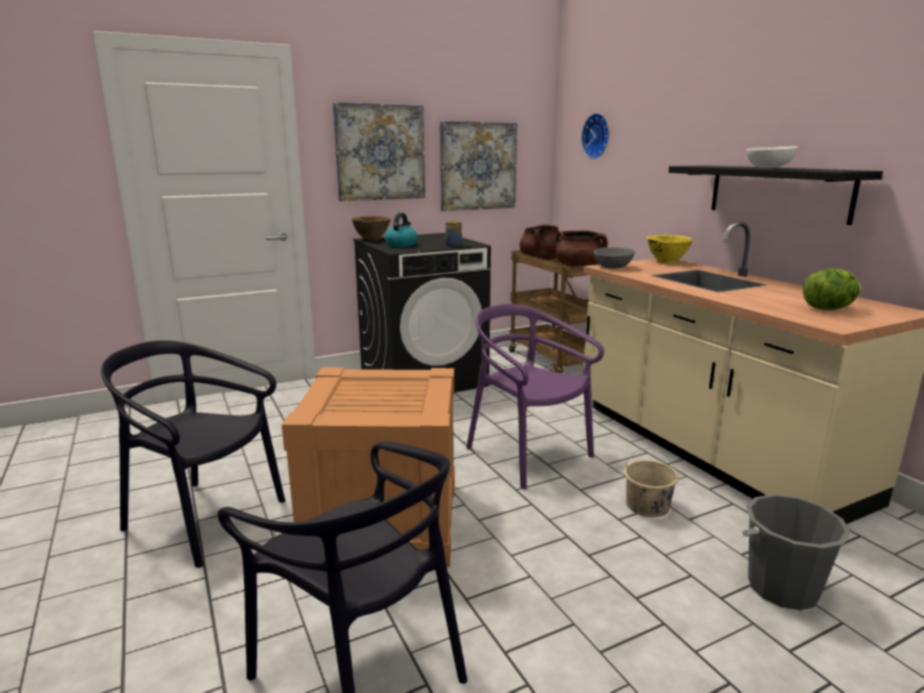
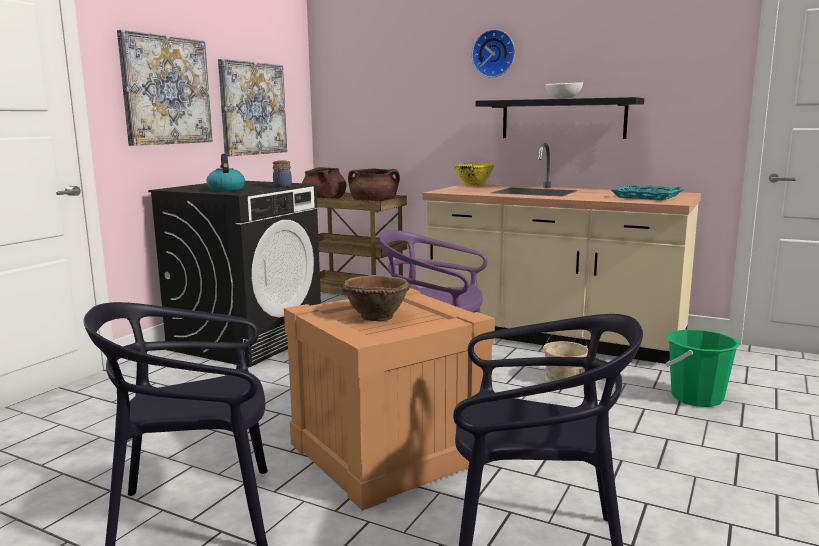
camera: 35 degrees left, 5 degrees down
brown bowl [351,216,391,241] -> brown bowl moved to [342,275,410,321]
wall clock [581,113,609,159] -> wall clock moved to [472,29,515,78]
grey bowl [594,247,635,269] -> none
grey bucket [742,494,851,610] -> green bucket [666,329,741,407]
lettuce [803,269,861,310] -> turquoise tray [611,185,685,200]

